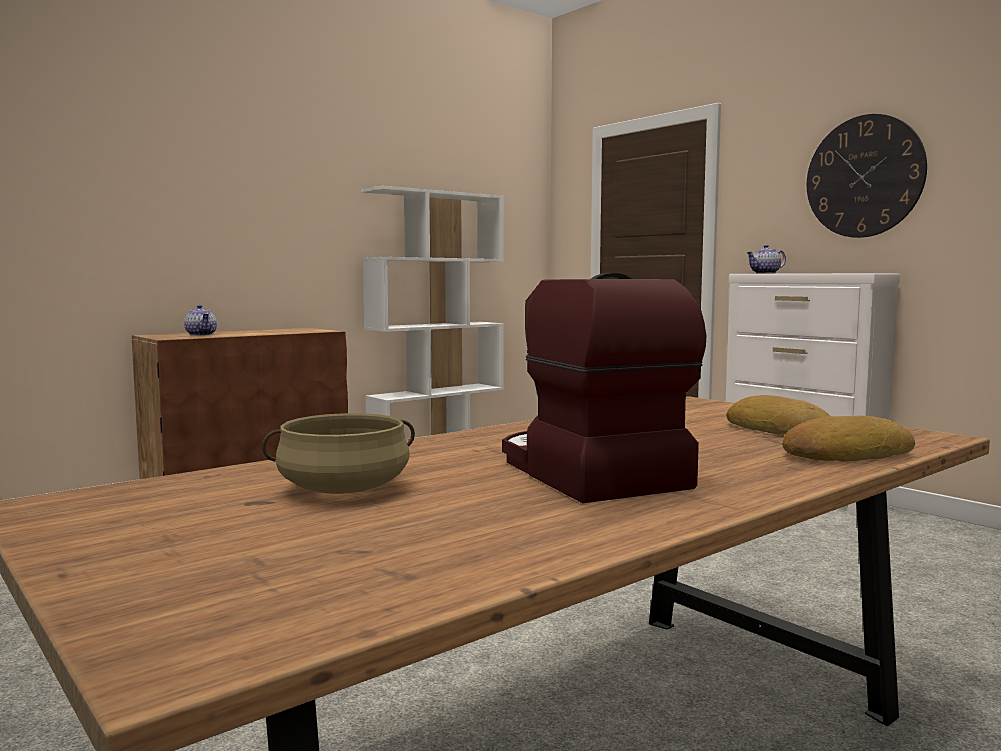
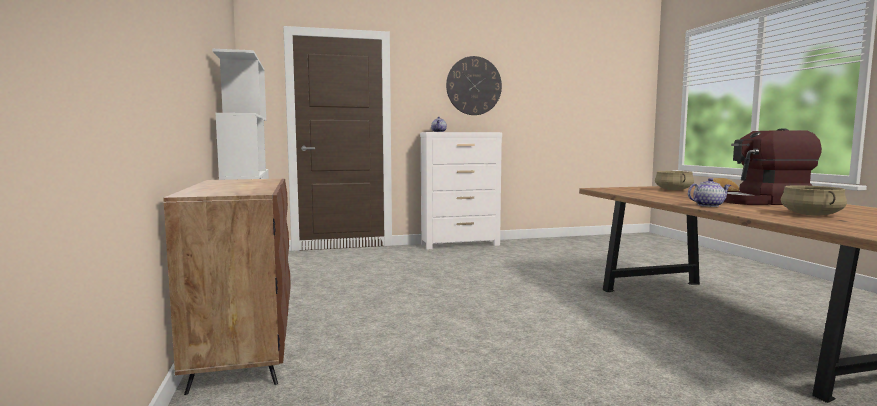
camera: 65 degrees left, 0 degrees up
teapot [184,305,217,336] -> teapot moved to [688,178,731,207]
bread [726,395,830,435] -> beige cooking pot [655,171,694,190]

